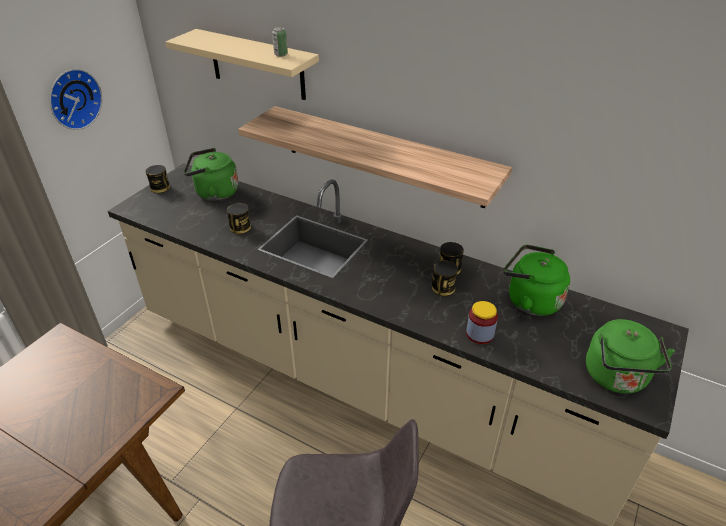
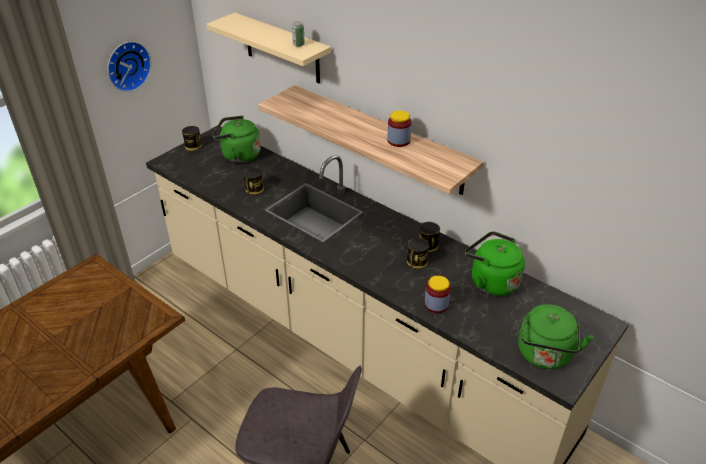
camera: 10 degrees right, 0 degrees up
none -> jar [387,111,412,147]

